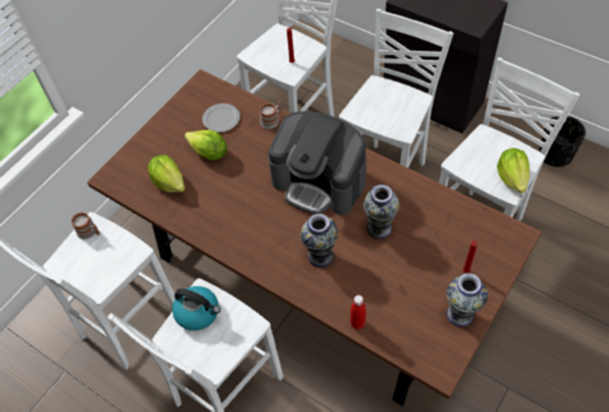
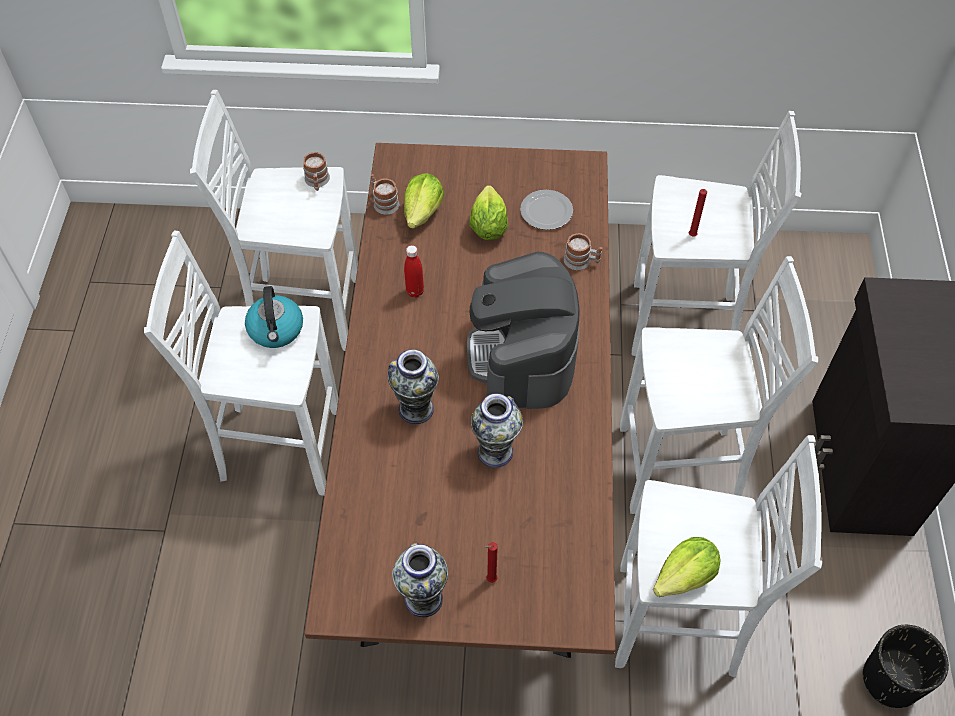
camera: 55 degrees right, 0 degrees up
red bottle [350,295,366,330] -> red bottle moved to [404,245,424,298]
none -> mug [371,174,399,214]

